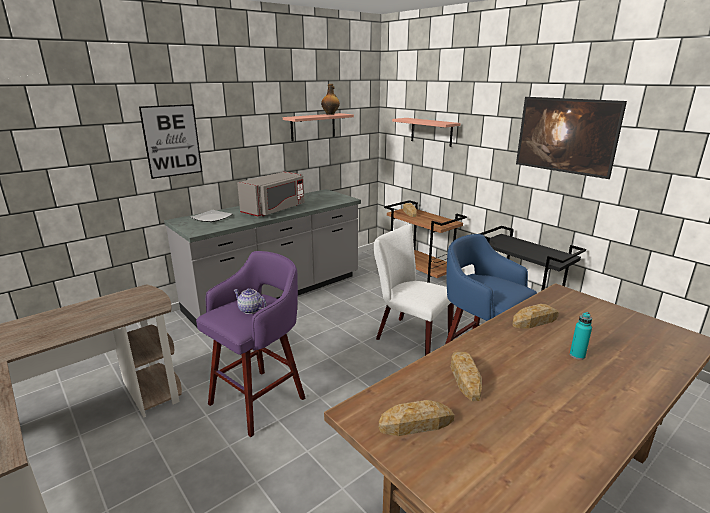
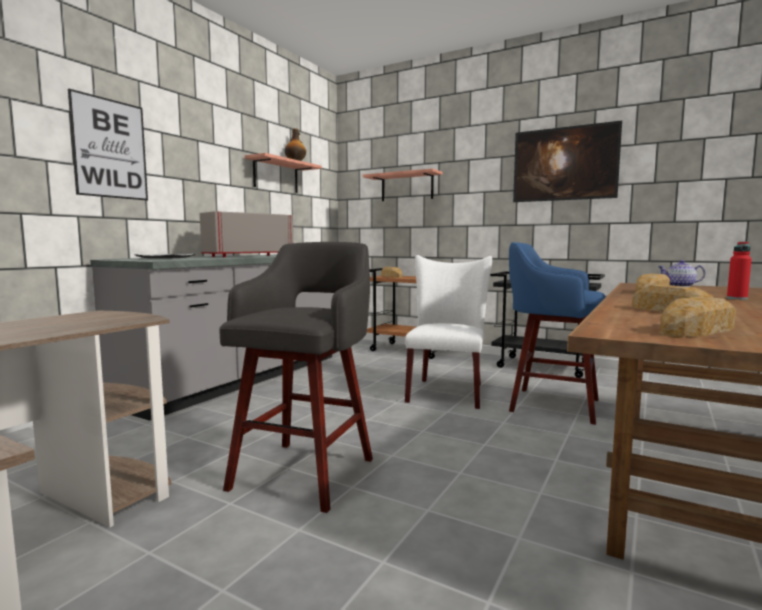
camera: 20 degrees left, 15 degrees down
purple stool [196,251,305,437] -> grey stool [219,242,373,513]
teapot [233,288,266,314] -> teapot moved to [657,260,705,287]
grey microwave [237,171,305,216] -> grey microwave turned 150 degrees counterclockwise [200,211,293,257]
white chair [374,224,454,355] -> white chair turned 90 degrees clockwise [405,255,492,409]
turquoise bottle [570,312,592,360] -> red bottle [727,242,752,300]

